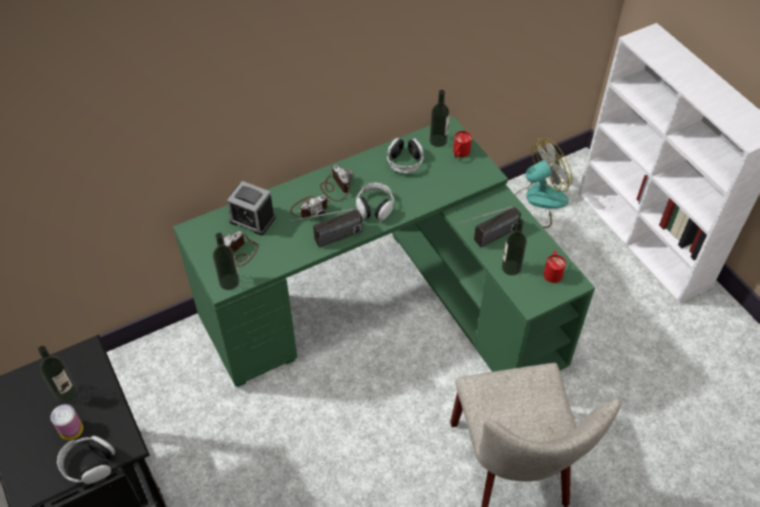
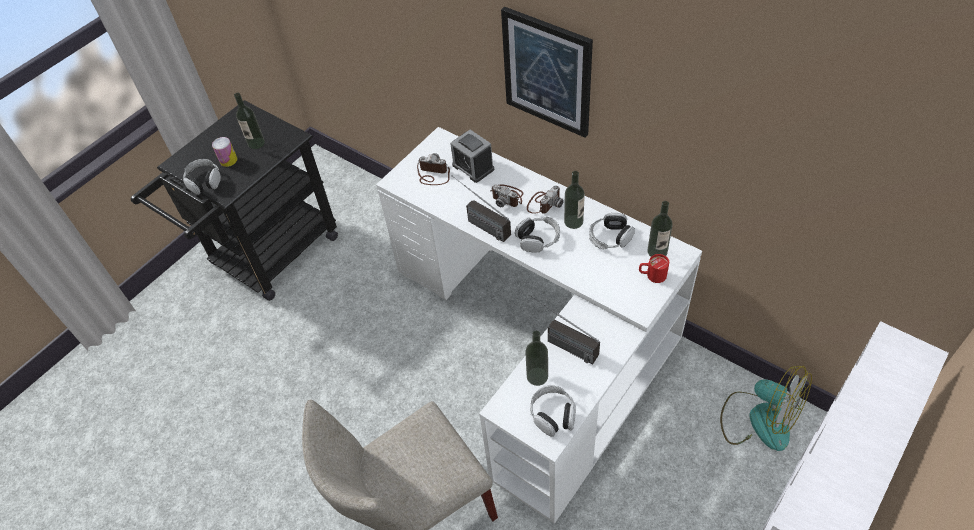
camera: 70 degrees right, 0 degrees up
green desk [173,116,595,387] -> white desk [376,127,702,524]
bottle [213,233,239,290] -> bottle moved to [564,171,585,229]
alarm clock [227,181,276,235] -> alarm clock turned 45 degrees counterclockwise [450,130,494,183]
red mug [543,250,566,283] -> headphones [530,385,576,437]
none -> picture [501,6,593,138]

